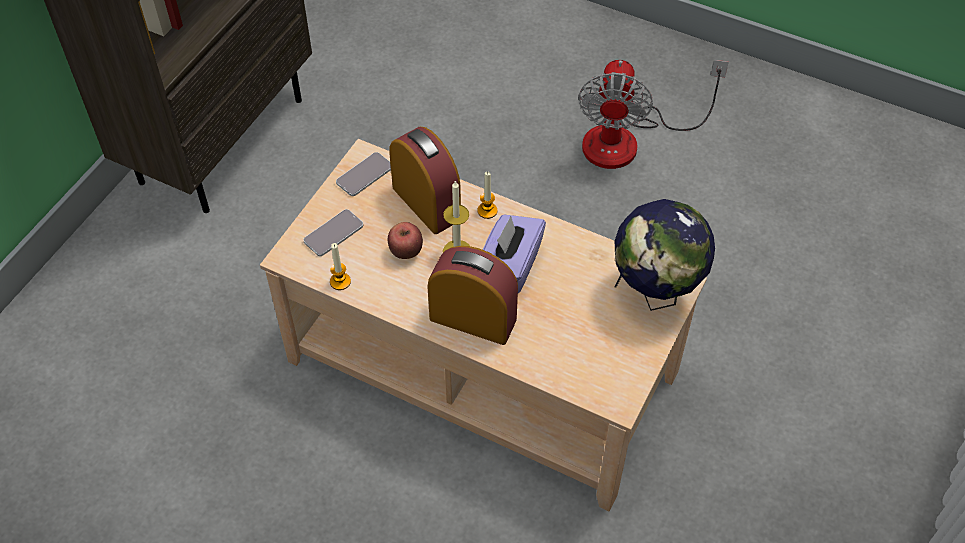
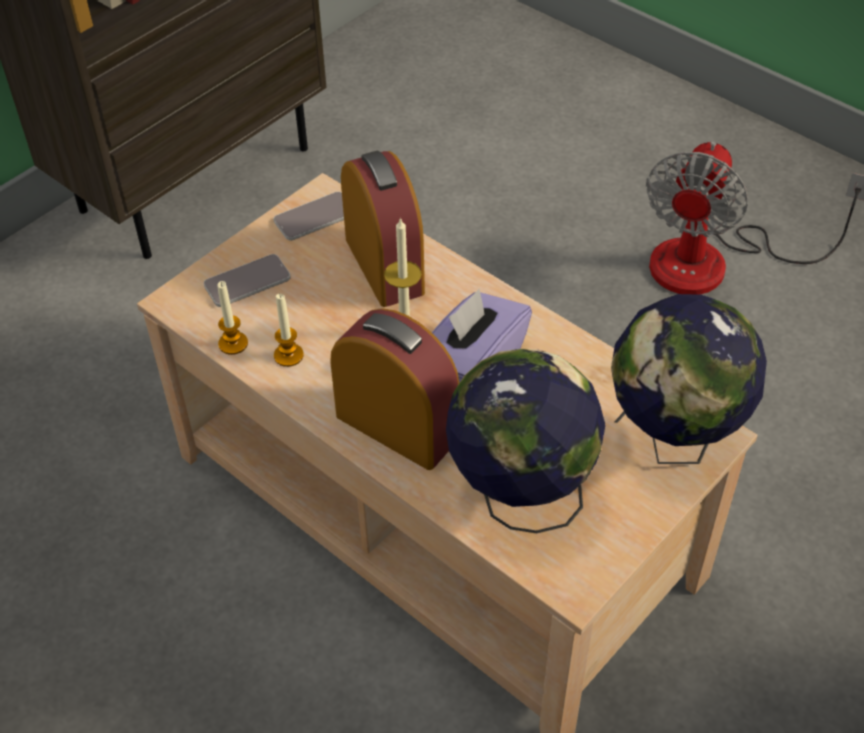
camera: 15 degrees right, 5 degrees down
apple [388,222,423,259] -> none
candle [477,172,497,219] -> candle moved to [274,294,304,367]
none -> globe [446,349,606,533]

